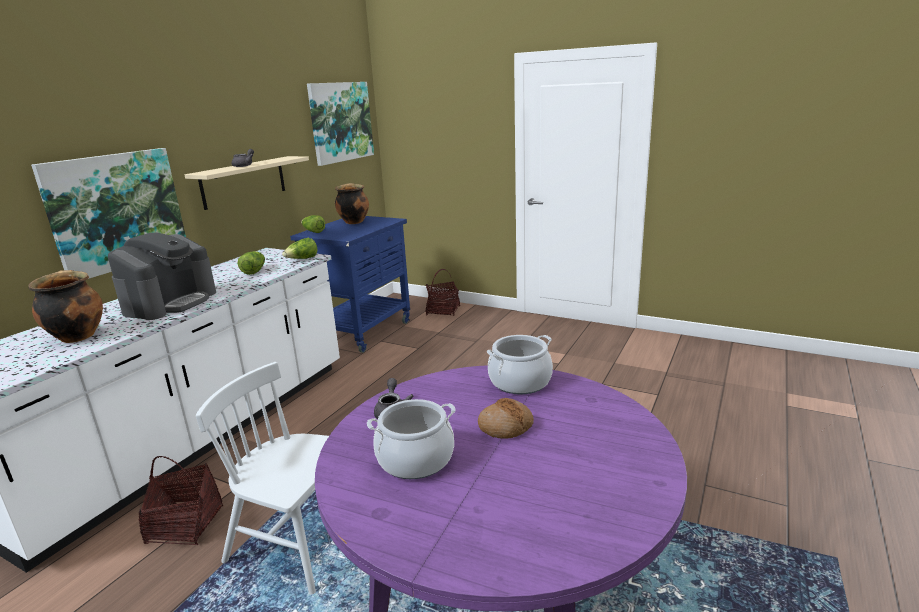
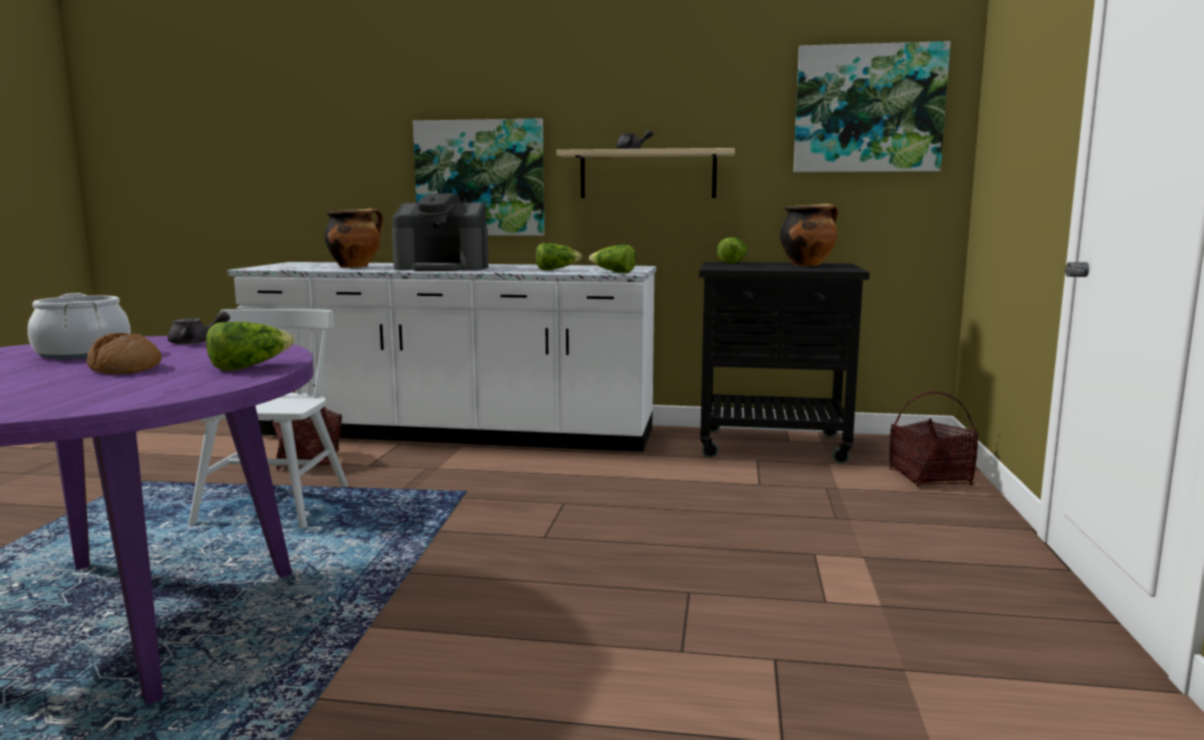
camera: 70 degrees right, 10 degrees down
blue cart [290,216,410,353] -> black cart [699,262,870,464]
cooking pot [487,335,553,394] -> lettuce [206,322,294,371]

